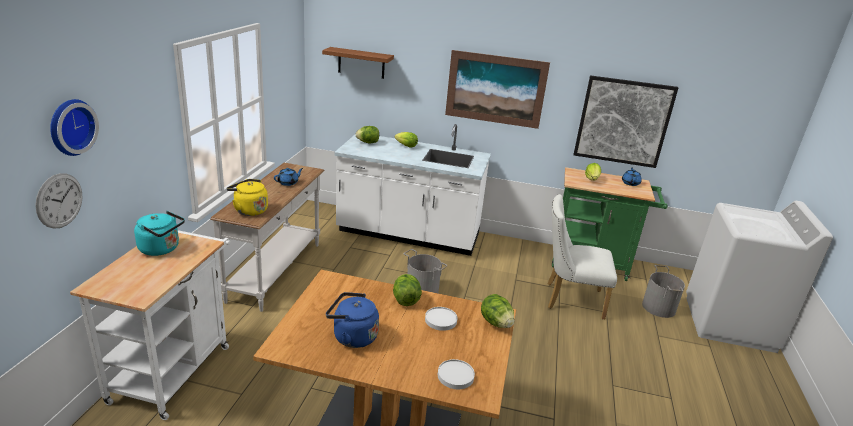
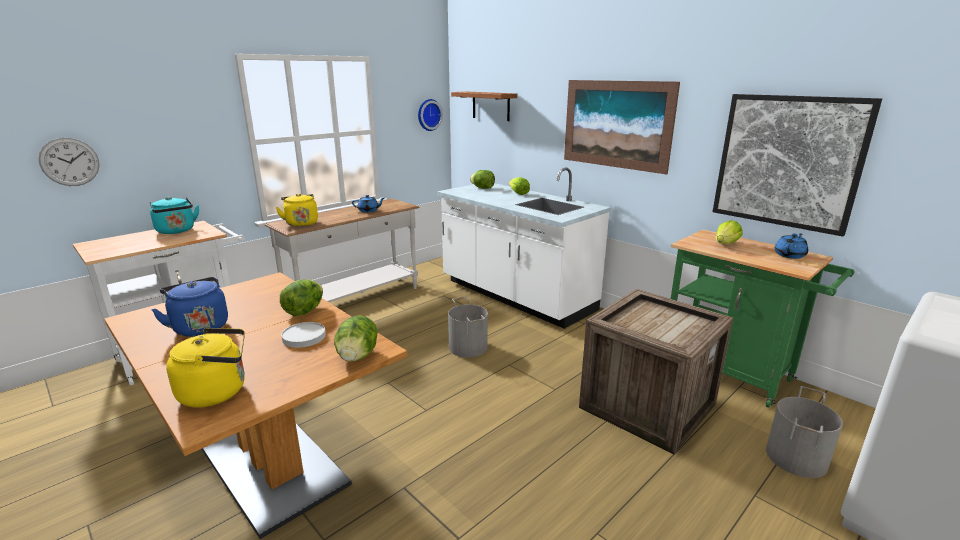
camera: 35 degrees right, 5 degrees down
wall clock [50,99,99,156] -> wall clock moved to [418,99,443,131]
white plate [438,359,475,389] -> yellow kettle [166,328,245,408]
white chair [548,194,617,319] -> crate [579,289,733,455]

